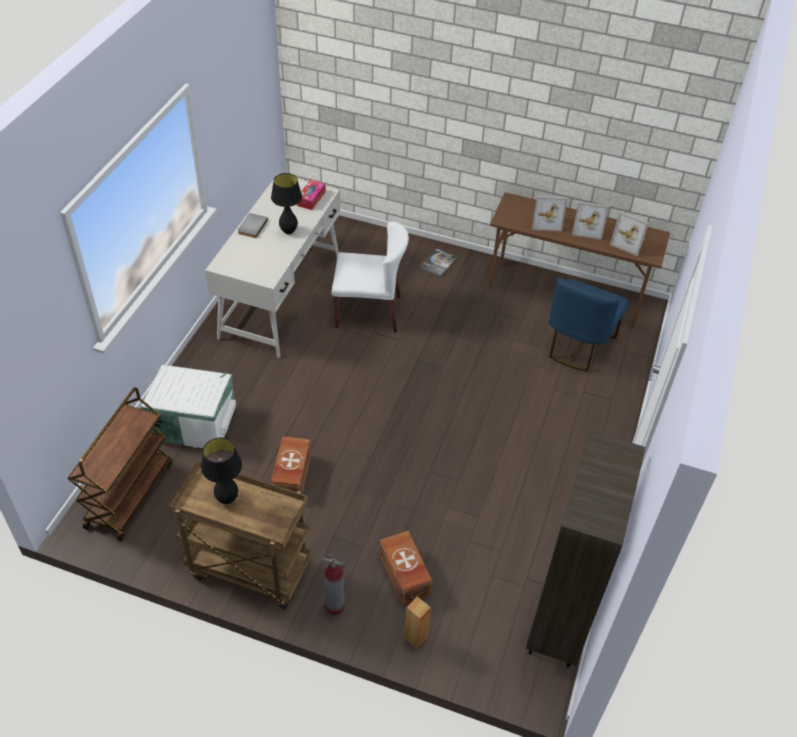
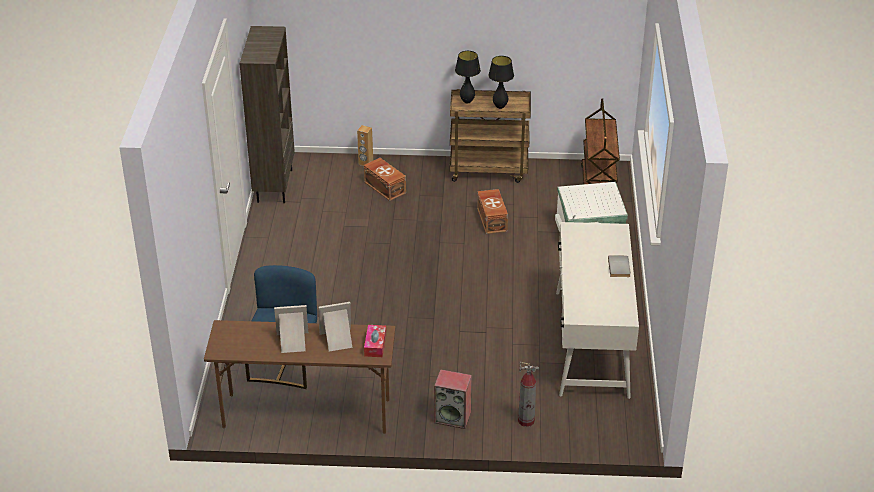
camera: 165 degrees right, 10 degrees down
black table lamp [271,173,302,234] -> black table lamp moved to [455,51,481,103]
tissue box [297,180,326,210] -> tissue box moved to [364,325,386,357]
fire extinguisher [321,553,346,615] -> fire extinguisher moved to [518,362,539,427]
white chair [332,222,409,333] -> none
book [420,249,458,276] -> speaker [434,369,472,429]
picture frame [610,212,649,256] -> none

